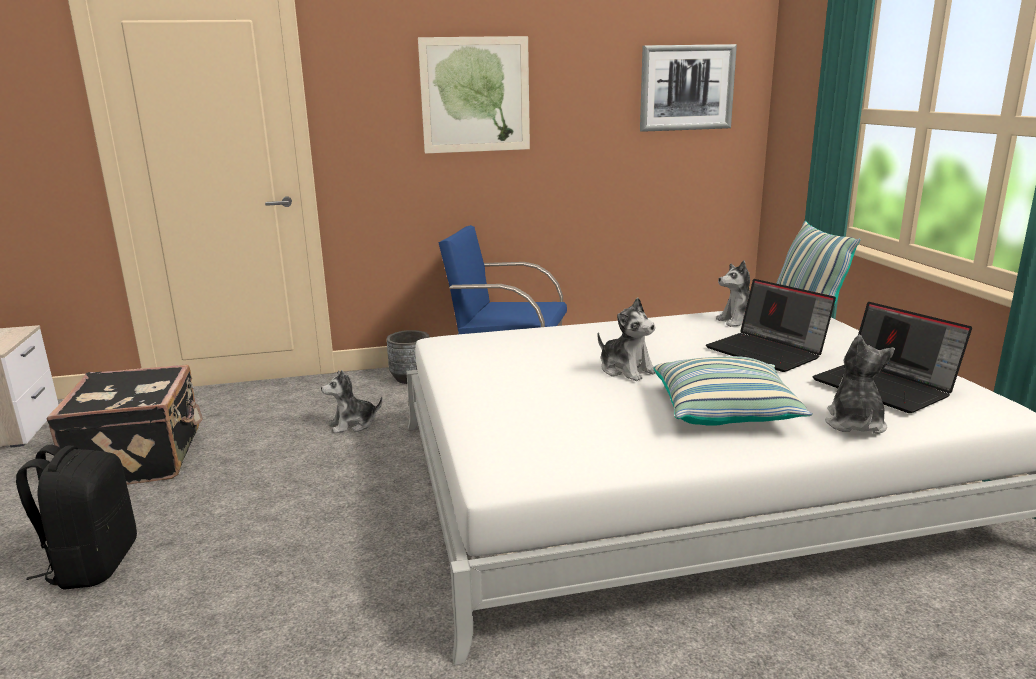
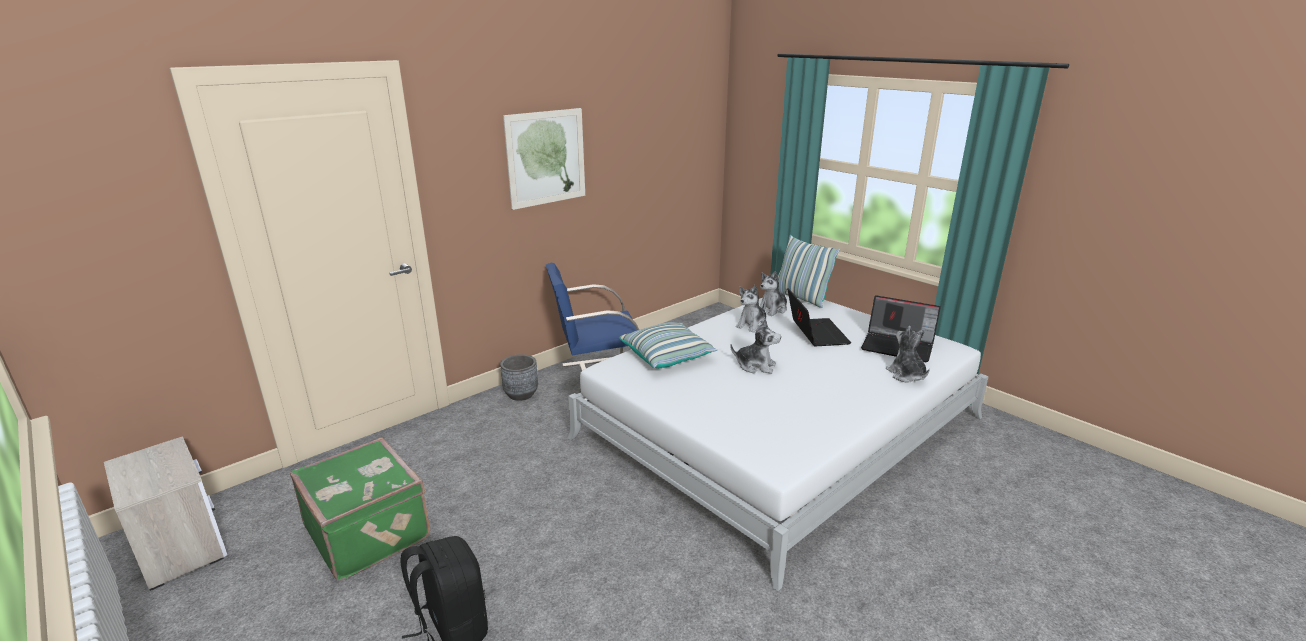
camera: 30 degrees left, 5 degrees up
black suitcase [46,365,203,485] -> green suitcase [290,437,430,581]
plush toy [321,370,383,434] -> plush toy moved to [736,285,767,332]
picture [640,44,737,132] -> none
pillow [654,356,813,426] -> pillow moved to [619,322,718,368]
laptop [706,279,836,372] -> laptop turned 120 degrees counterclockwise [787,288,851,346]

